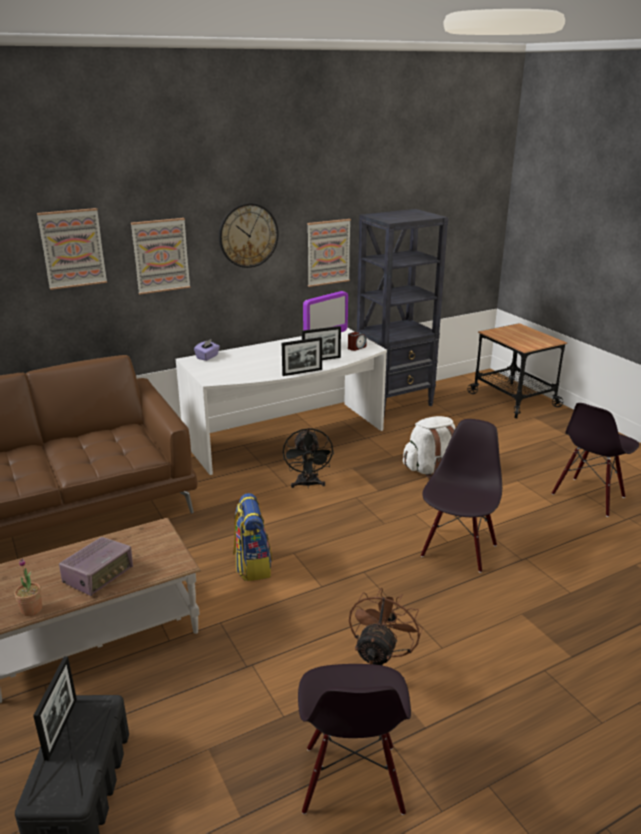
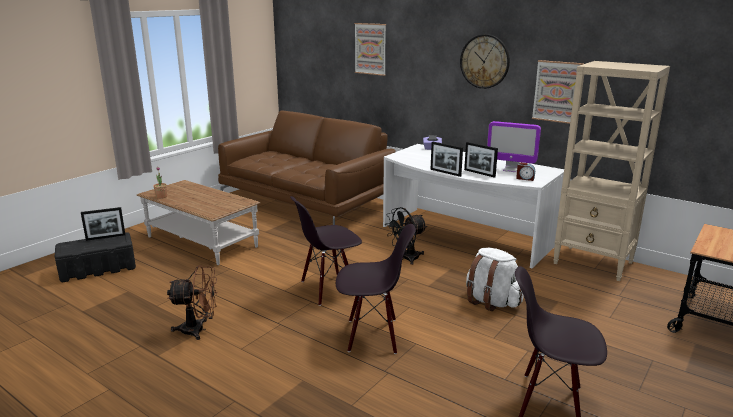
camera: 65 degrees right, 5 degrees down
radio [59,537,133,596] -> none
picture [131,218,190,294] -> none
backpack [233,493,272,581] -> none
black chair [298,664,411,815] -> black chair moved to [290,196,362,306]
black bookcase [357,209,449,415] -> beige bookcase [553,61,670,281]

